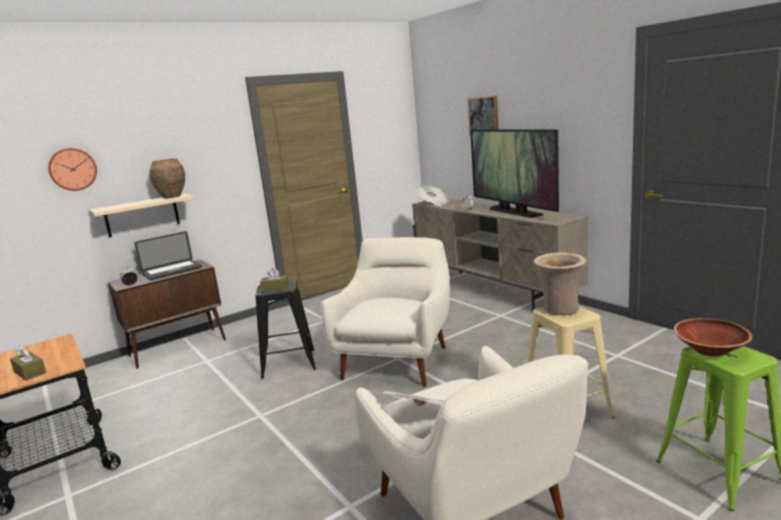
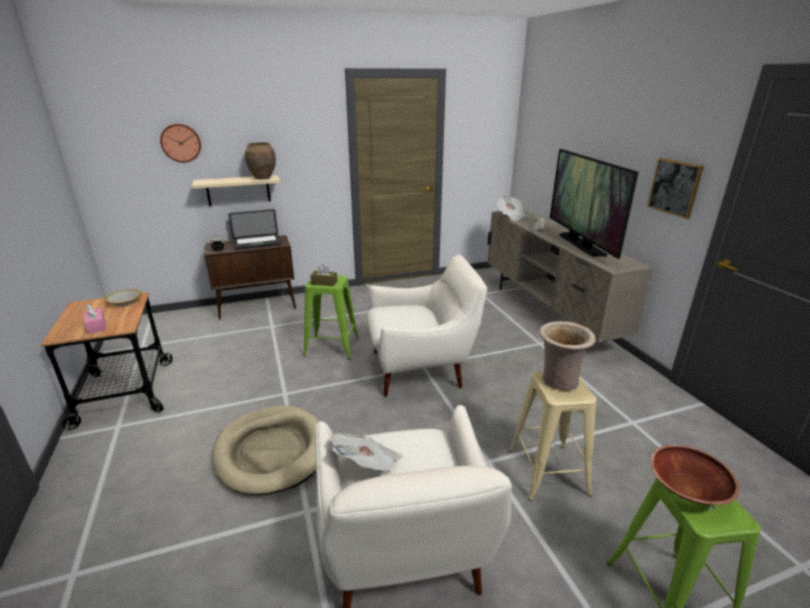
camera: 15 degrees right, 10 degrees up
brown tissue box [10,345,46,381] -> pink tissue box [84,304,106,334]
black stool [255,280,316,379] -> green stool [303,276,359,360]
white armchair [321,237,450,387] -> white armchair turned 45 degrees clockwise [367,255,487,397]
picture [468,96,498,136] -> picture moved to [647,158,704,219]
none -> bowl [105,289,142,306]
none -> beige dog bed [212,406,320,495]

